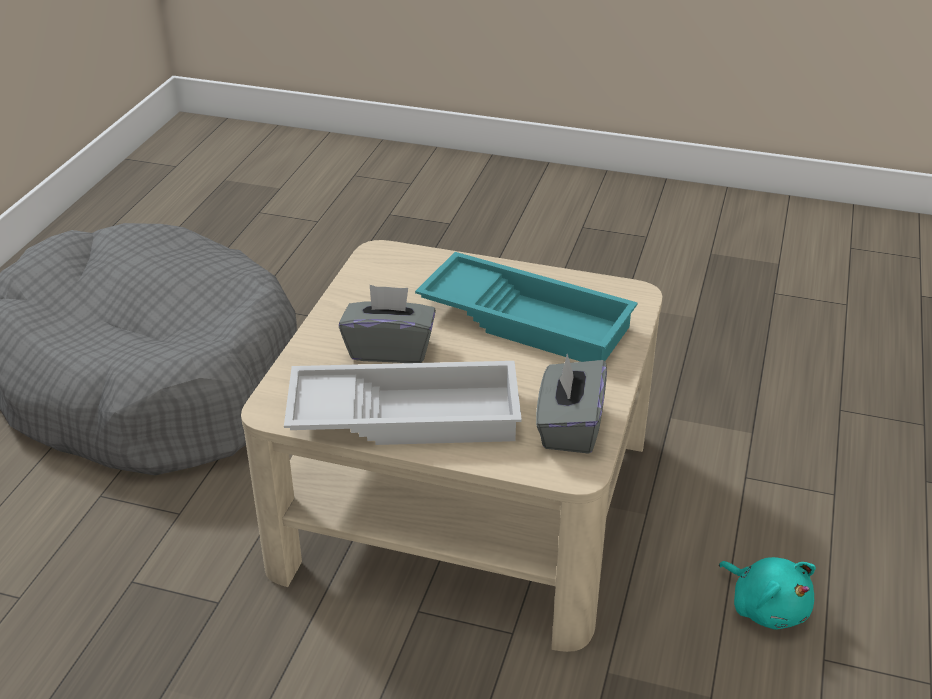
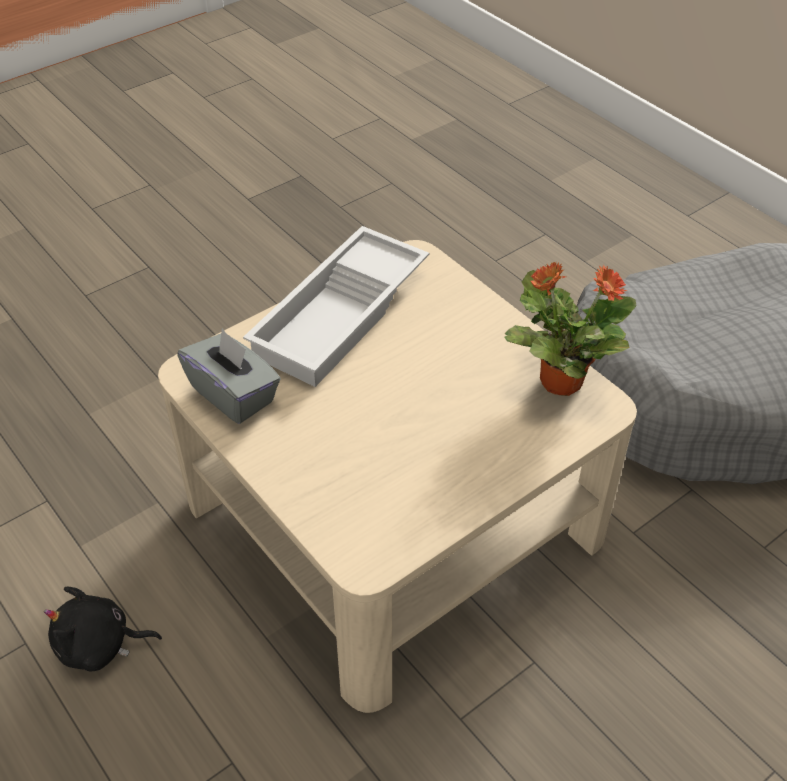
camera: 125 degrees right, 10 degrees up
grey tissue box [339,285,436,363] -> none
turquoise tray [415,252,638,362] -> none
turquoise plush toy [719,557,816,630] -> black plush toy [44,587,162,672]
none -> potted plant [505,262,637,396]

